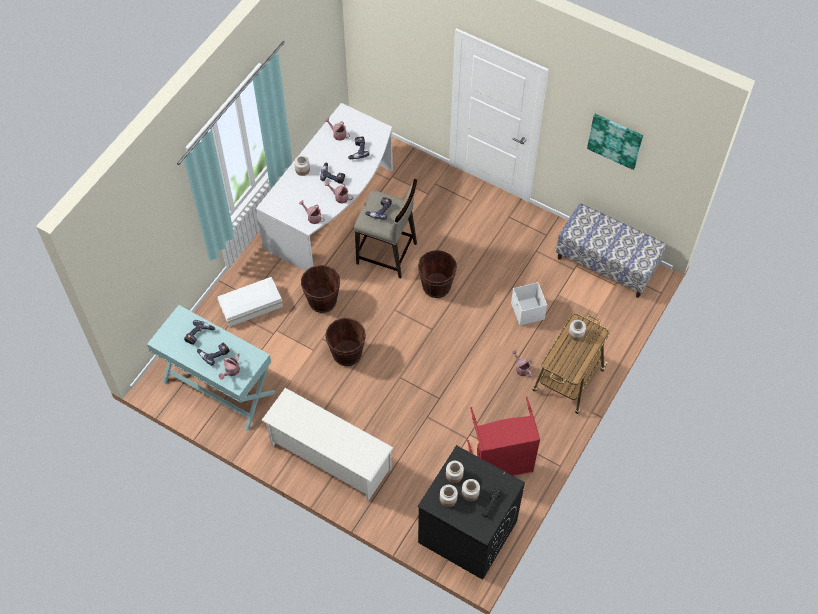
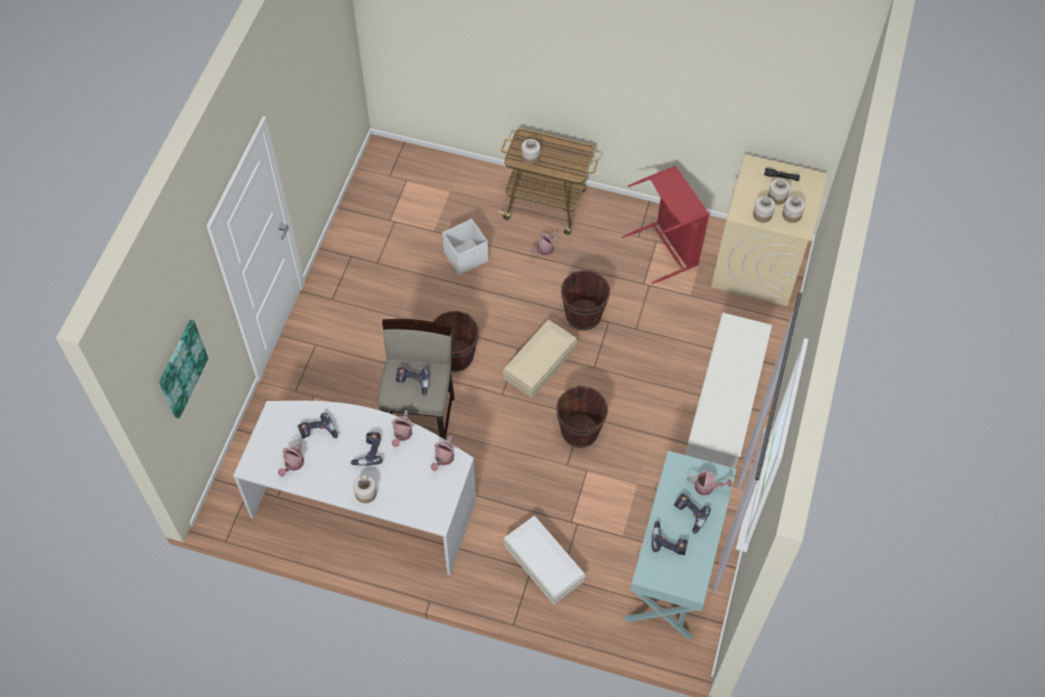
camera: 105 degrees left, 0 degrees up
brown bucket [301,265,340,313] -> brown bucket moved to [561,270,610,330]
black washing machine [417,445,525,580] -> beige washing machine [711,154,827,306]
bench [556,203,666,298] -> none
picture [587,114,643,170] -> picture moved to [159,320,208,419]
none -> beige storage box [503,320,577,398]

